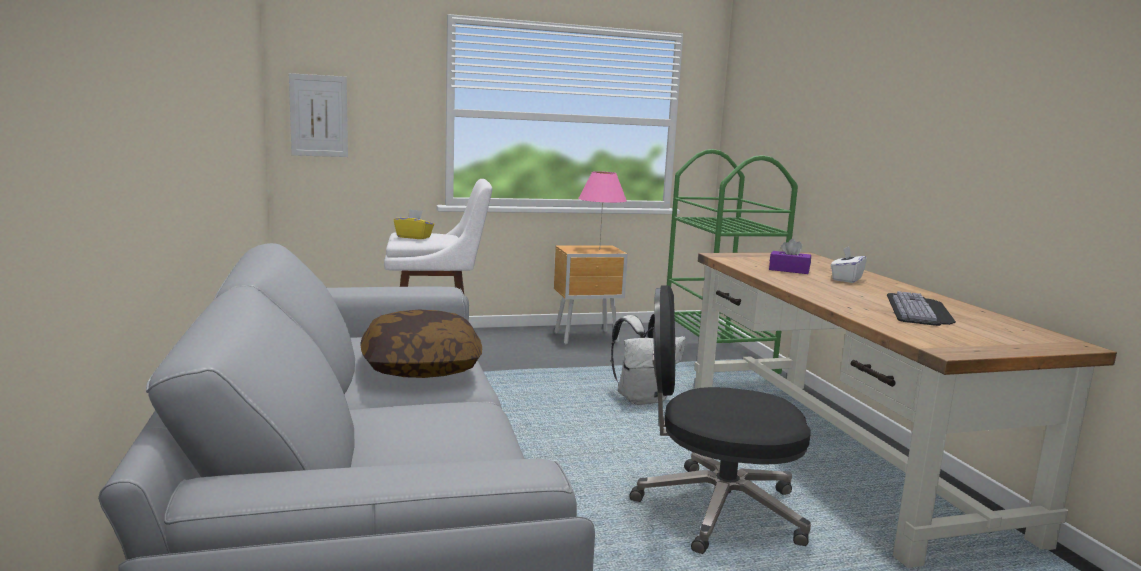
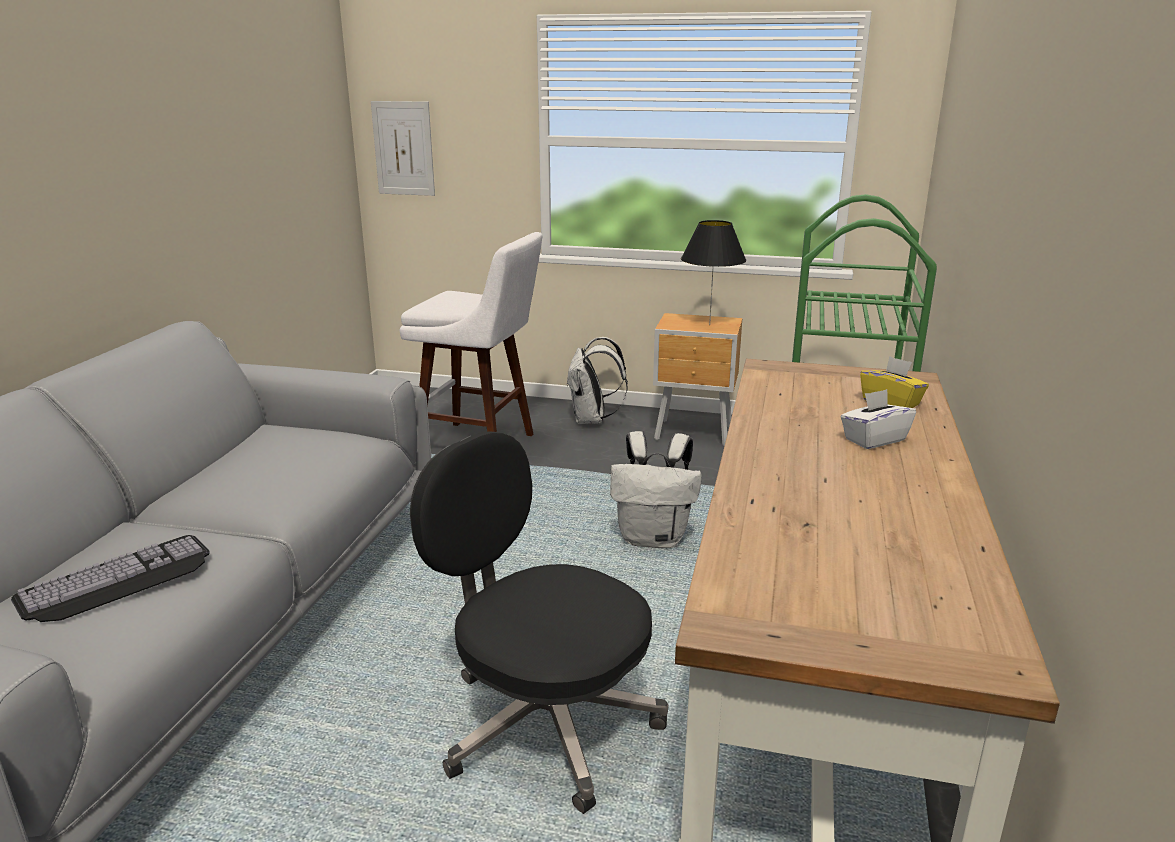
camera: 30 degrees right, 10 degrees up
pillow [360,310,482,378] -> none
yellow tissue box [394,209,434,239] -> yellow tissue box moved to [860,356,929,408]
pink table lamp [578,171,627,250] -> black table lamp [681,220,746,325]
purple tissue box [769,238,811,274] -> none
keyboard [887,291,956,326] -> keyboard moved to [11,535,210,622]
none -> white backpack [566,337,628,424]

